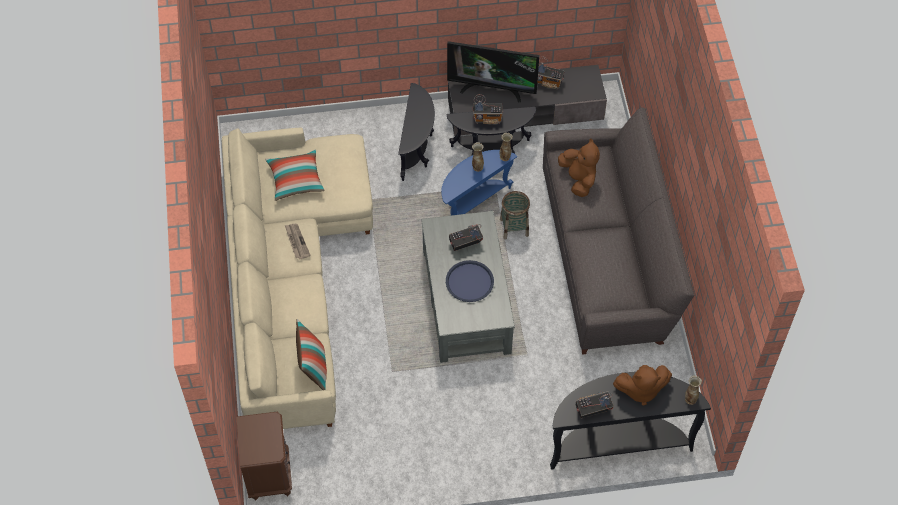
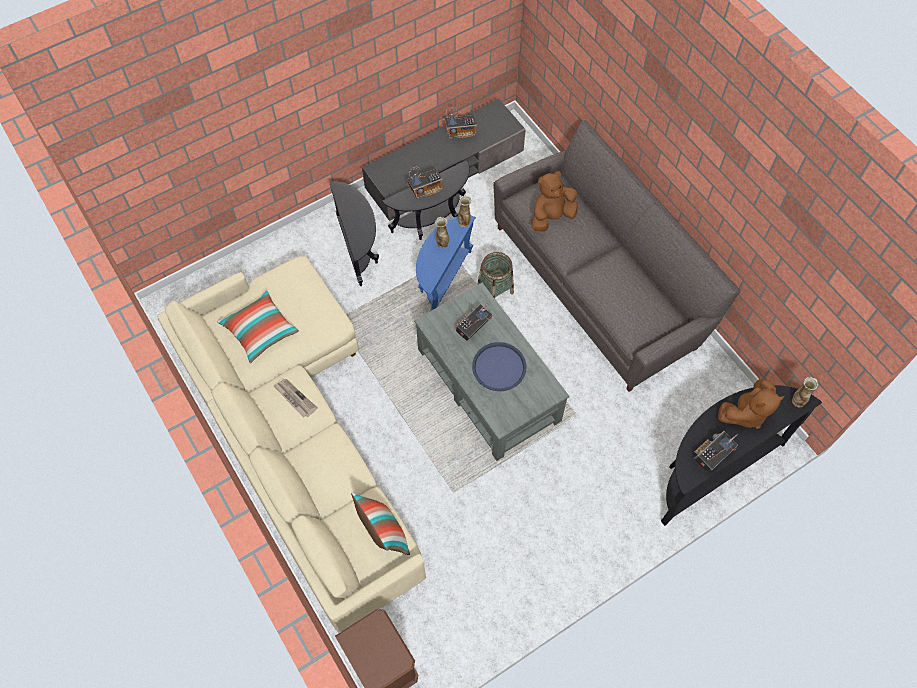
camera: 25 degrees left, 5 degrees up
television [447,41,539,102] -> none
brown plush toy [558,139,600,197] -> brown plush toy turned 75 degrees counterclockwise [531,171,578,231]

